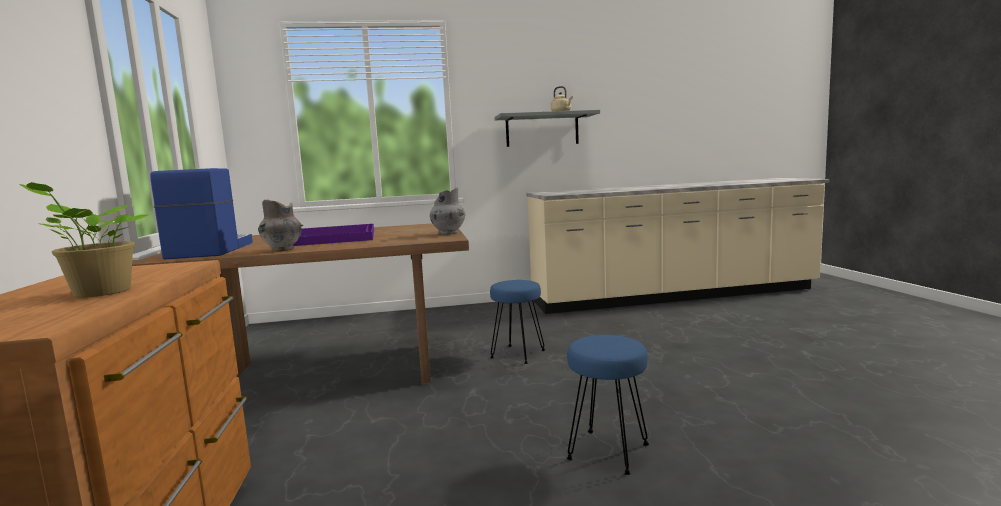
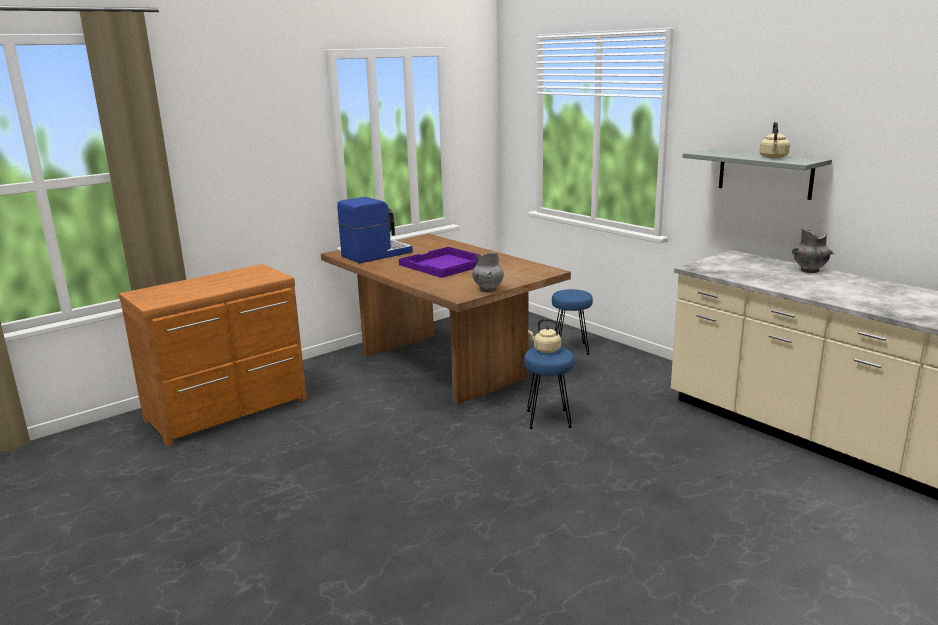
camera: 60 degrees right, 10 degrees up
potted plant [19,182,148,298] -> none
grey vase [258,199,303,252] -> grey vase moved to [792,229,834,273]
blue stool [567,335,649,475] -> blue stool moved to [552,289,593,355]
none -> beige kettle [528,319,561,353]

